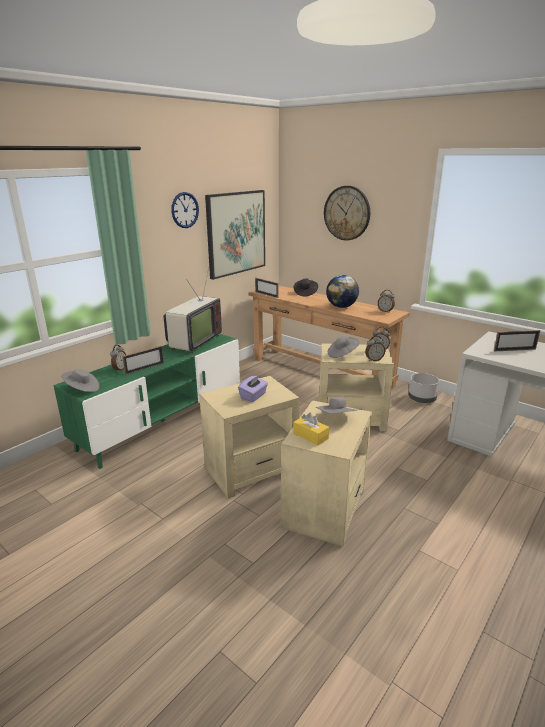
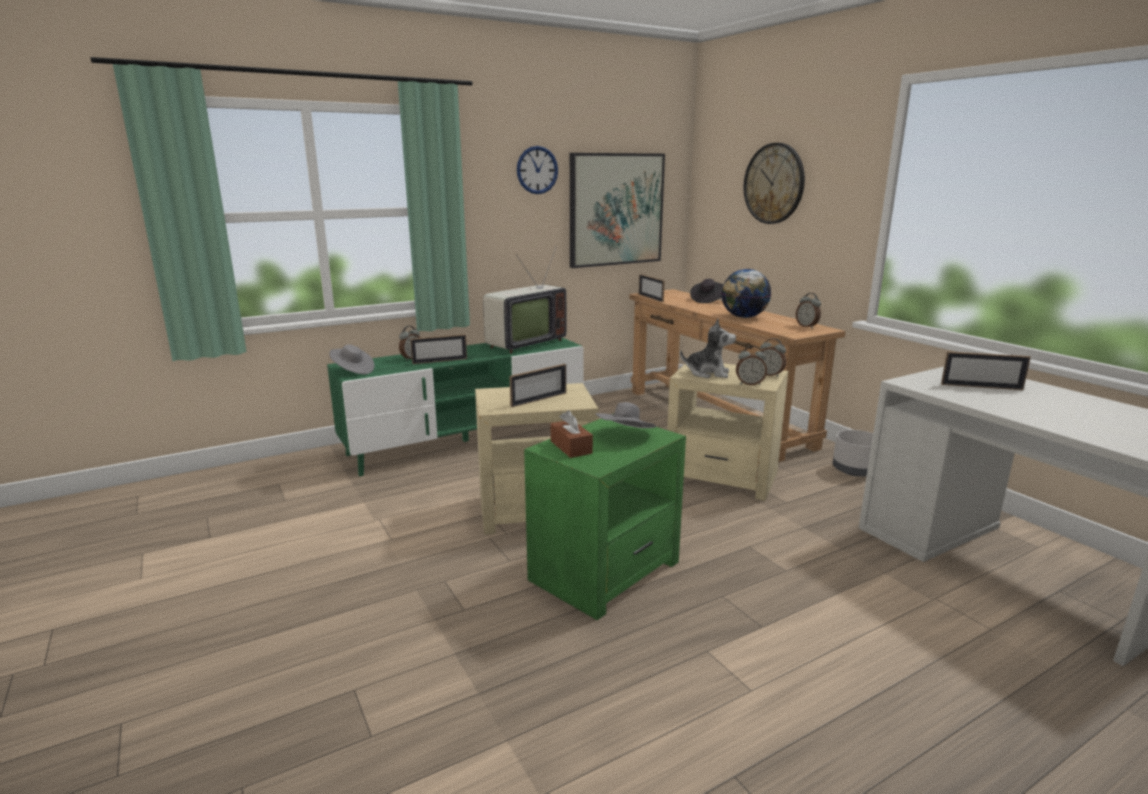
camera: 20 degrees right, 5 degrees down
purple tissue box [238,375,268,402] -> picture frame [509,364,566,407]
beige side table [281,400,372,547] -> green side table [524,419,686,620]
yellow tissue box [293,413,329,446] -> brown tissue box [551,410,593,458]
grey hat [328,336,360,358] -> plush toy [680,319,736,378]

